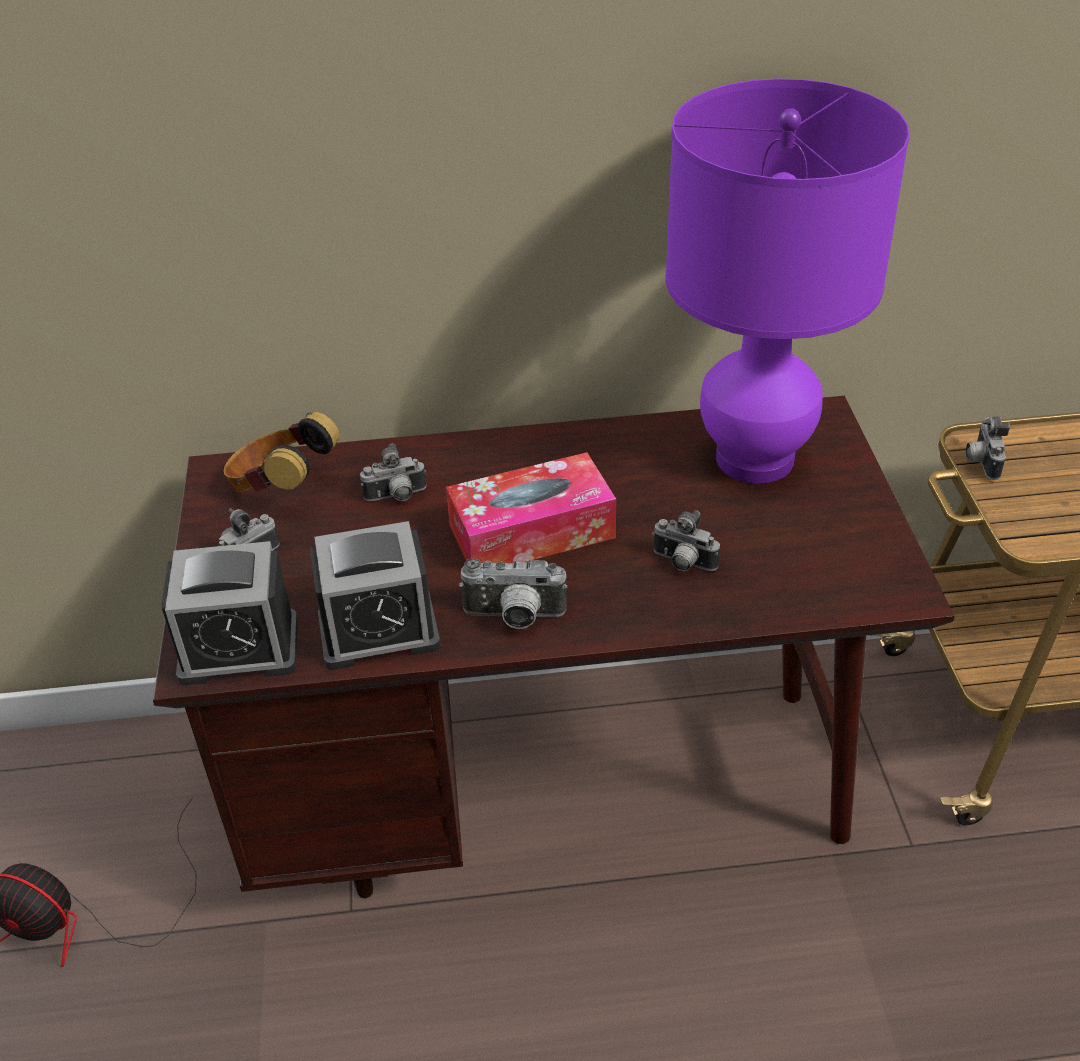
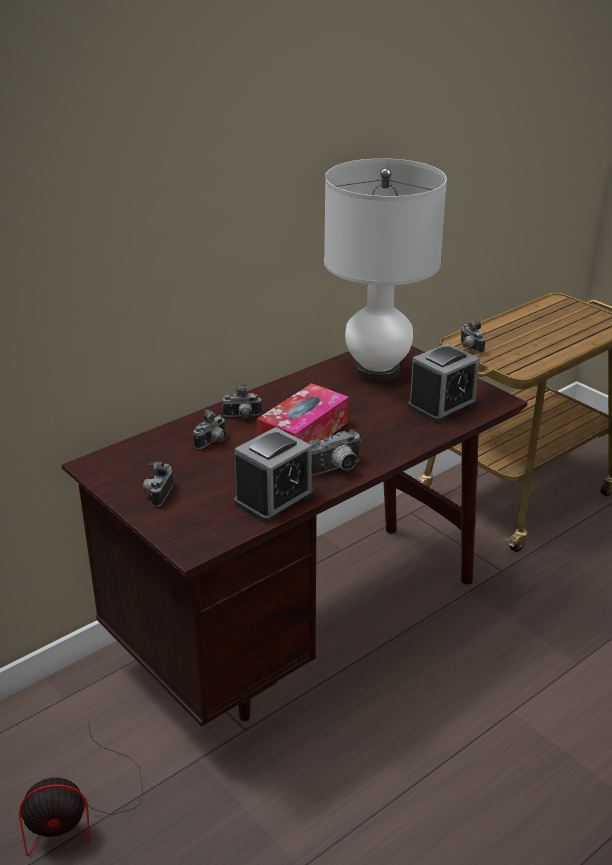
camera: 35 degrees left, 10 degrees down
alarm clock [161,541,298,685] -> alarm clock moved to [408,343,480,423]
headphones [224,412,340,493] -> none
camera [652,510,720,571] -> camera moved to [222,383,262,418]
purple table lamp [665,79,910,484] -> white table lamp [324,158,447,382]

